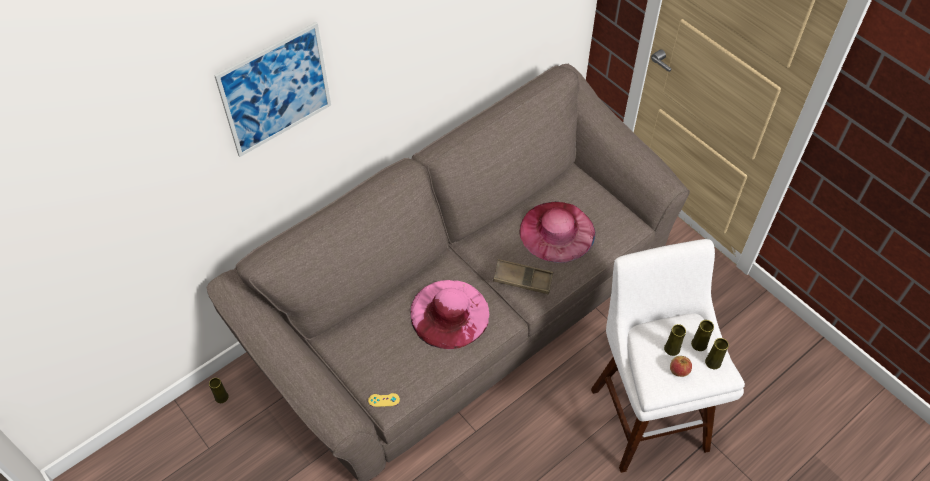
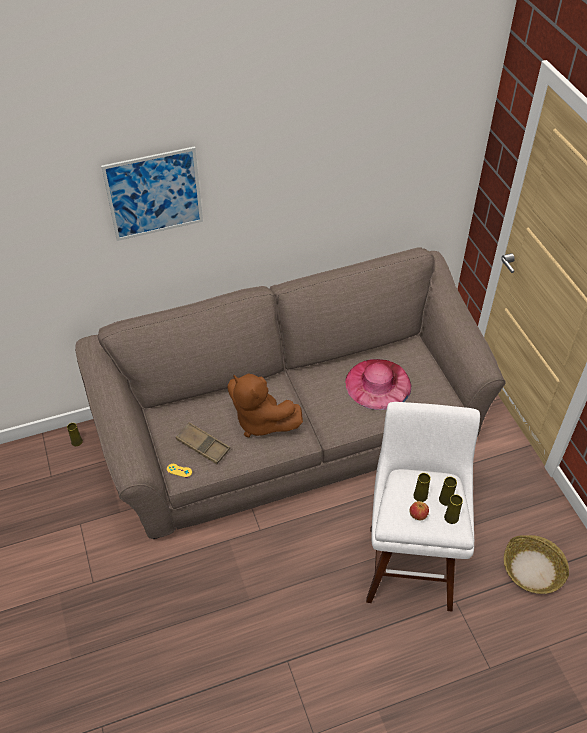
camera: 20 degrees right, 5 degrees down
pink hat [410,280,489,349] -> brown plush toy [227,373,303,437]
brown tray [493,259,553,295] -> brown tray moved to [176,422,230,464]
none -> basket [504,535,569,594]

